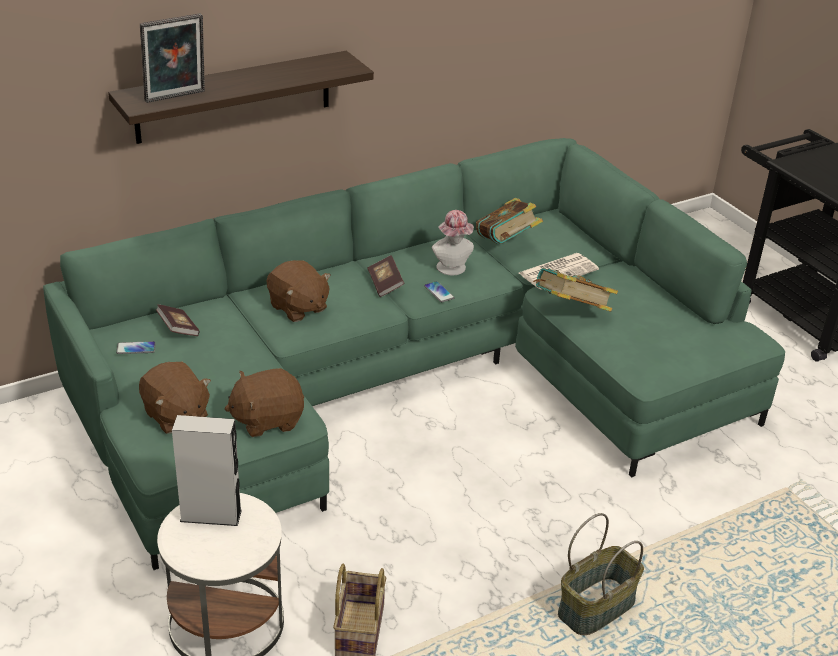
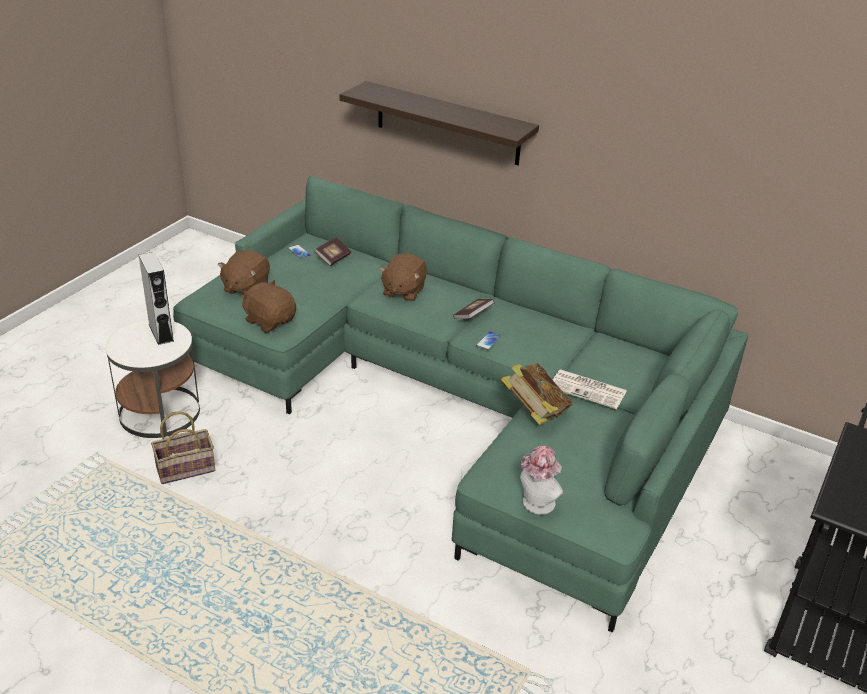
camera: 60 degrees right, 0 degrees up
picture frame [140,13,205,103] -> none
hat [432,210,474,275] -> hat moved to [520,445,563,515]
book [476,198,543,244] -> none
basket [558,513,644,635] -> none

